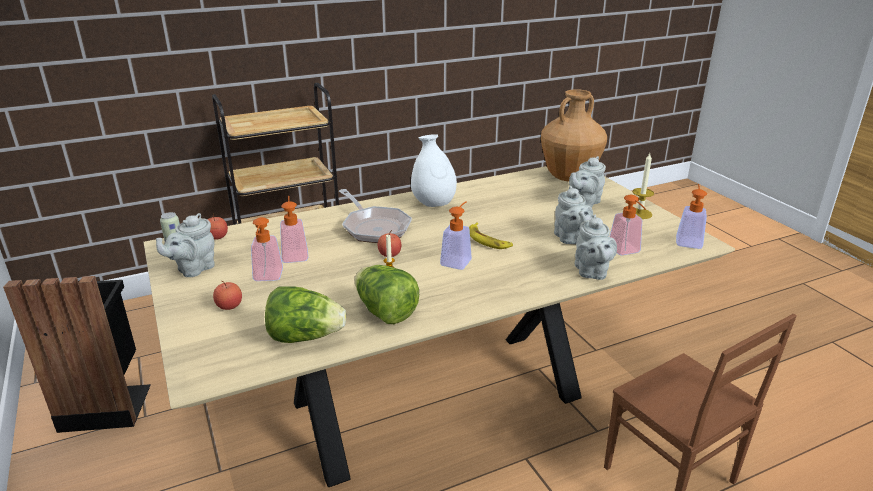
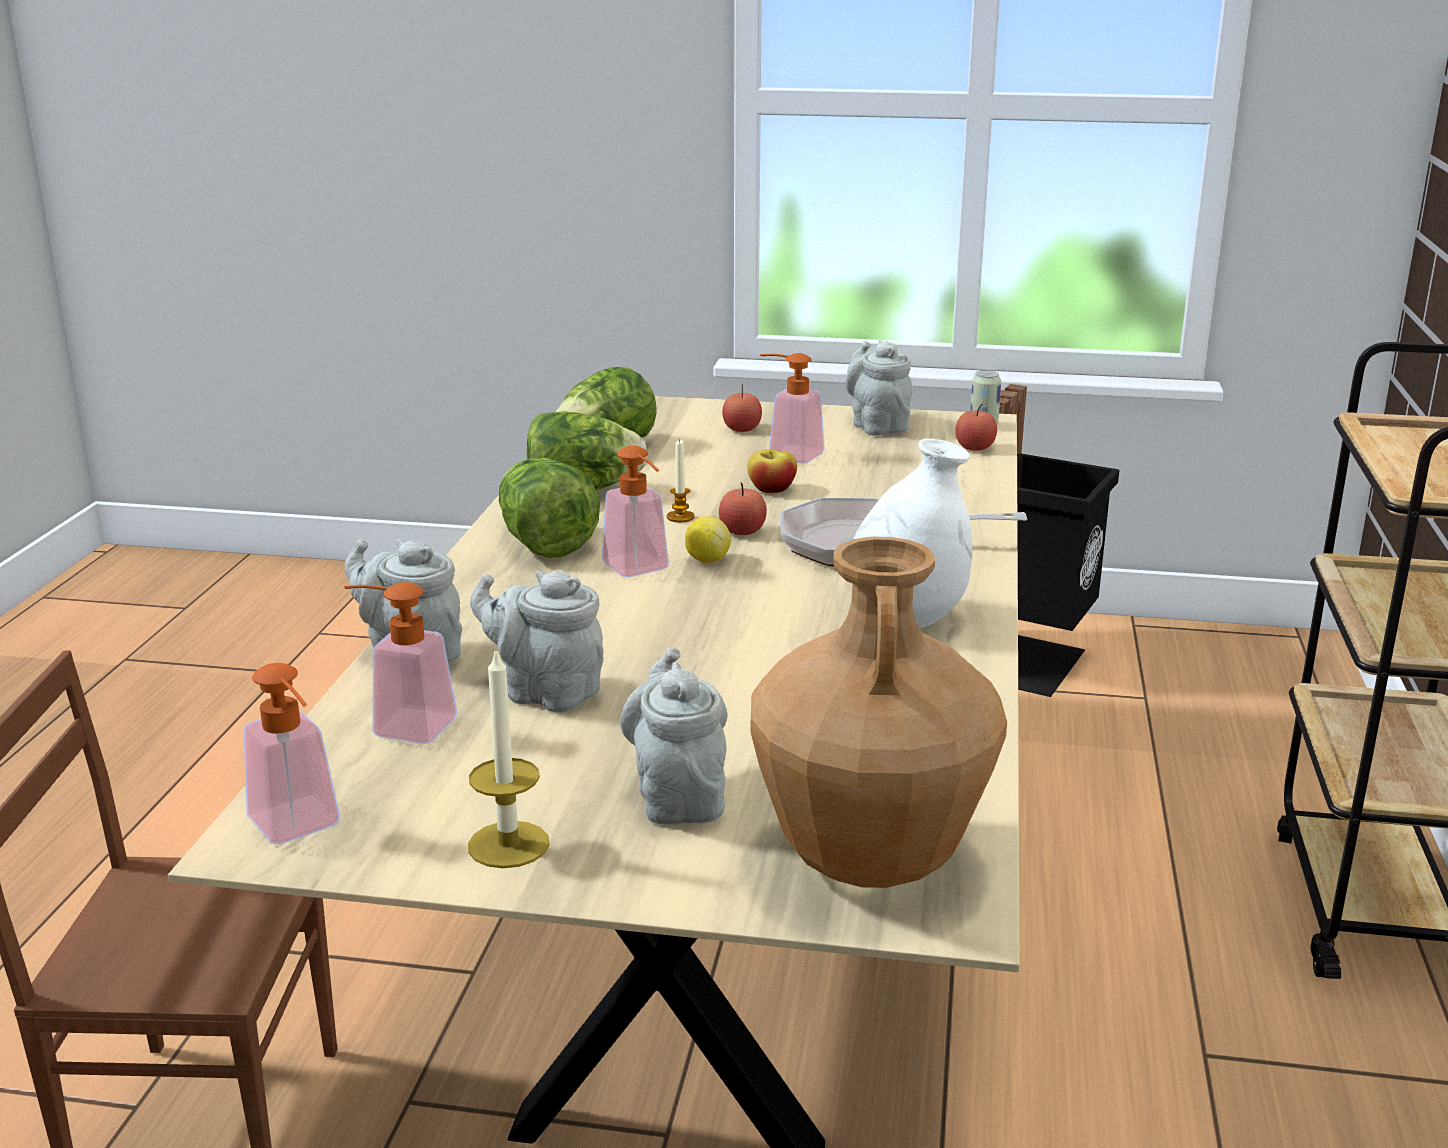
camera: 125 degrees right, 5 degrees down
soap dispenser [280,196,308,263] -> none
banana [469,223,513,249] -> none
none -> lettuce [499,458,600,558]
none -> lemon [685,516,731,563]
none -> apple [748,450,797,493]

